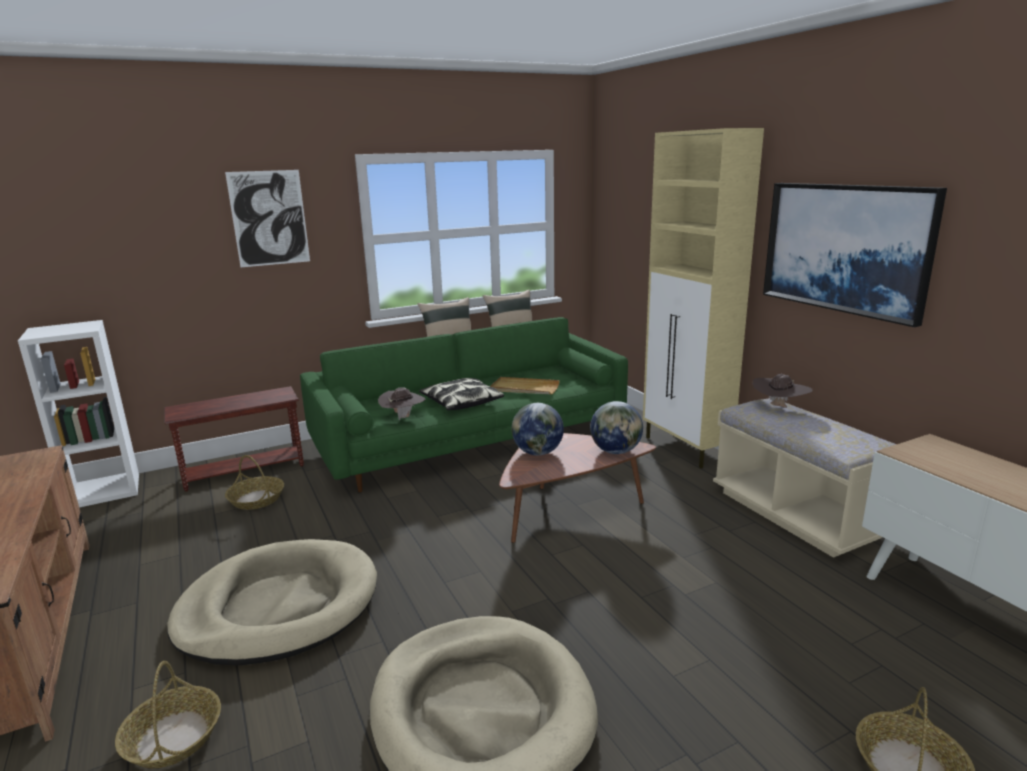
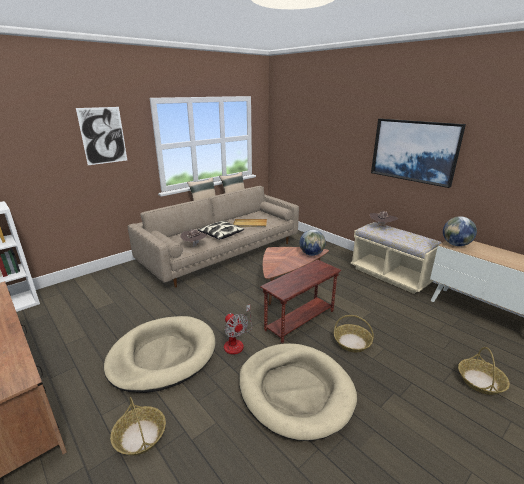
camera: 15 degrees left, 5 degrees up
brown side table [164,386,304,492] -> brown side table moved to [260,260,341,343]
basket [225,455,284,510] -> basket moved to [334,315,374,352]
green sofa [300,317,628,492] -> beige sofa [127,186,299,288]
globe [512,403,564,456] -> globe moved to [443,217,477,246]
beige cabinet [643,128,764,468] -> none
none -> fan [224,304,252,355]

